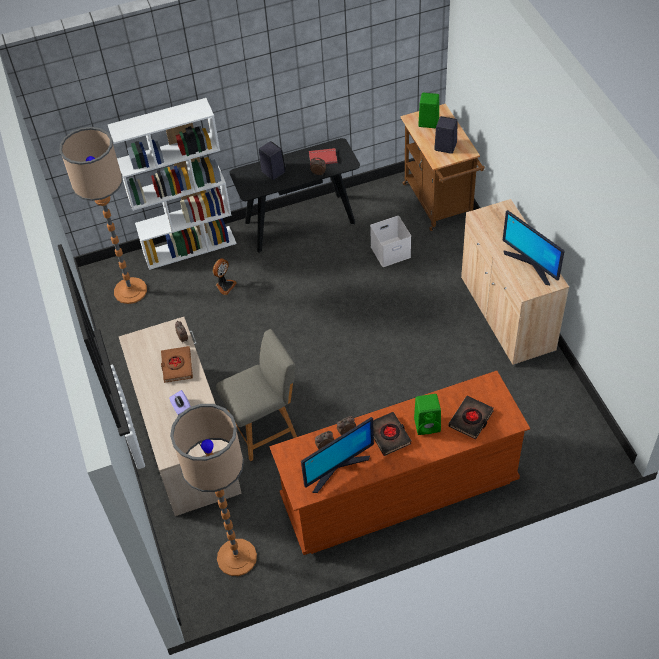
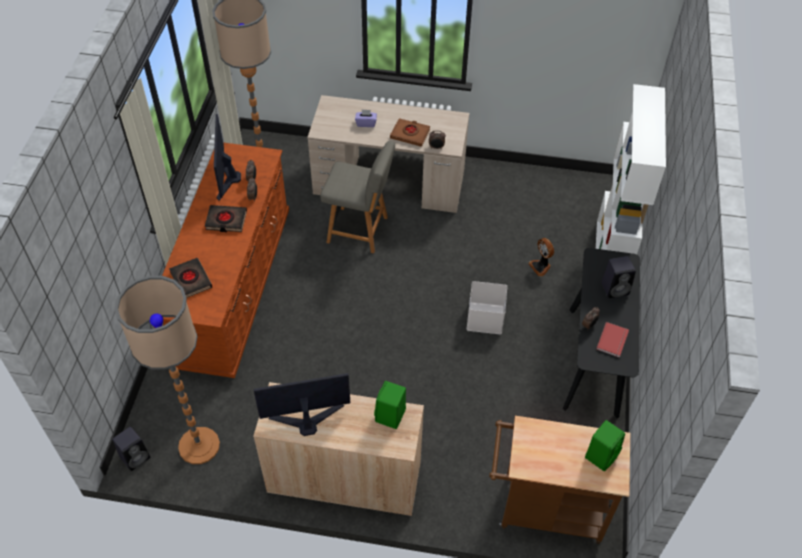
camera: 115 degrees right, 0 degrees up
floor lamp [59,127,147,304] -> floor lamp moved to [115,276,220,464]
grey chair [216,329,297,461] -> grey chair turned 75 degrees counterclockwise [321,141,395,253]
white storage box [370,216,411,267] -> white storage box moved to [467,281,507,334]
green speaker [414,394,441,435] -> green speaker moved to [374,381,406,429]
black speaker [434,116,457,154] -> black speaker moved to [112,427,150,471]

